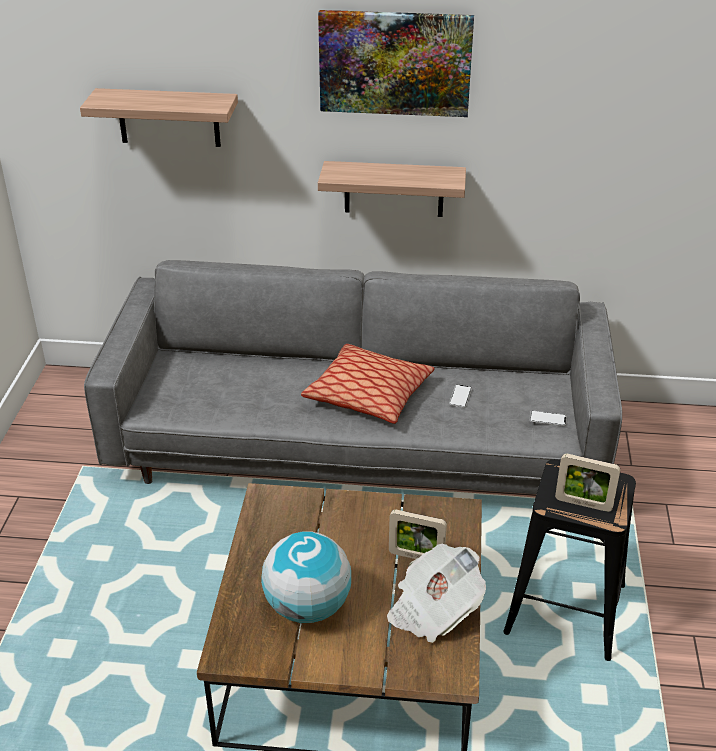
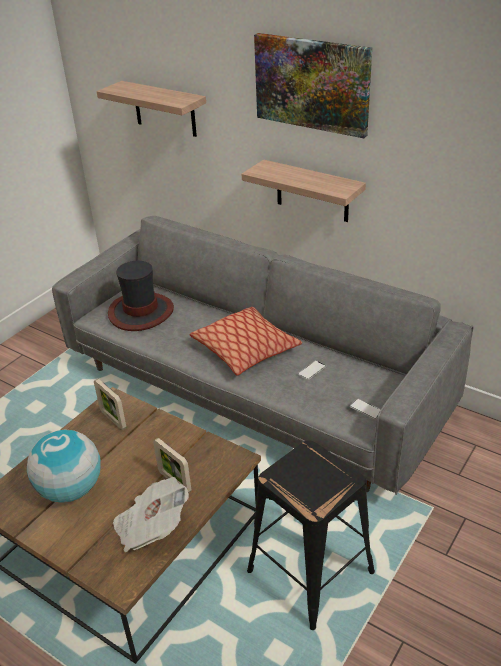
camera: 30 degrees right, 0 degrees up
picture frame [555,454,620,512] -> picture frame moved to [94,379,126,430]
none -> hat [108,261,174,331]

